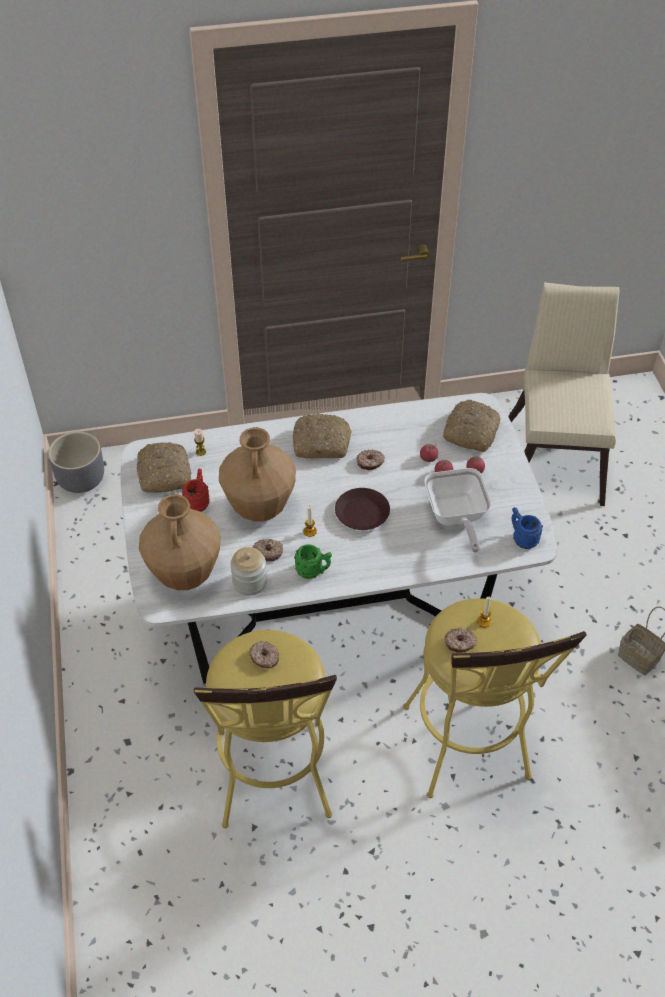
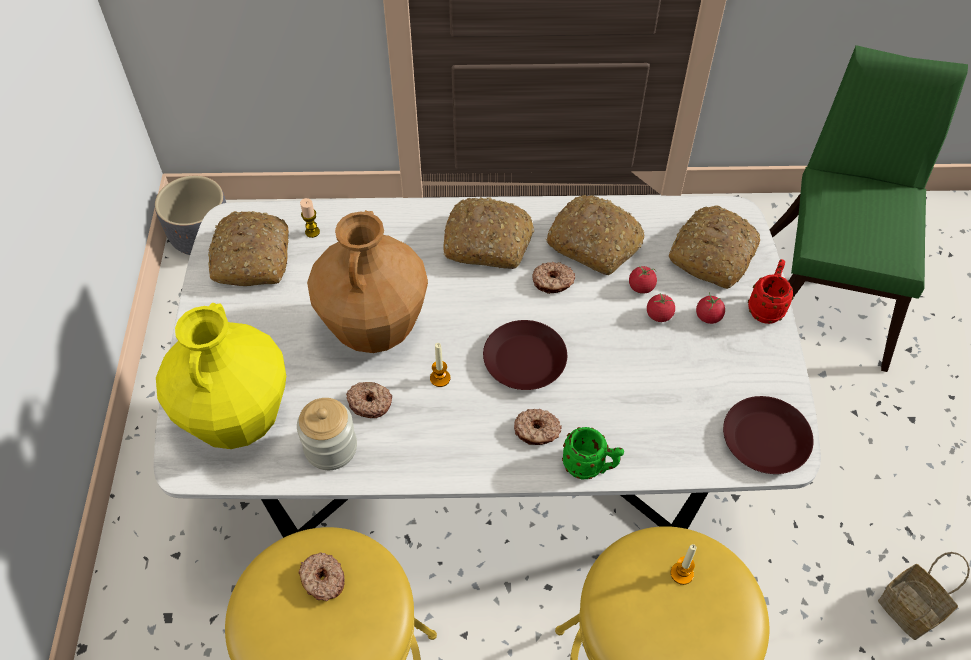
camera: 10 degrees right, 5 degrees up
brown vase [139,493,220,590] -> yellow vase [156,303,286,449]
red mug [182,469,210,512] -> red mug moved to [748,259,794,324]
green mug [294,544,332,579] -> green mug moved to [562,427,624,480]
frying pan [424,468,492,553] -> none
donut [445,628,477,653] -> donut moved to [514,409,562,445]
beige chair [508,282,619,506] -> green chair [769,45,968,372]
blue mug [512,507,543,549] -> brown plate [723,396,814,474]
none -> bread [546,195,645,275]

